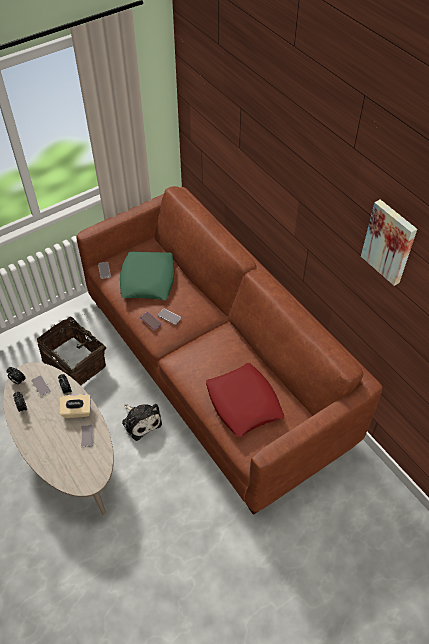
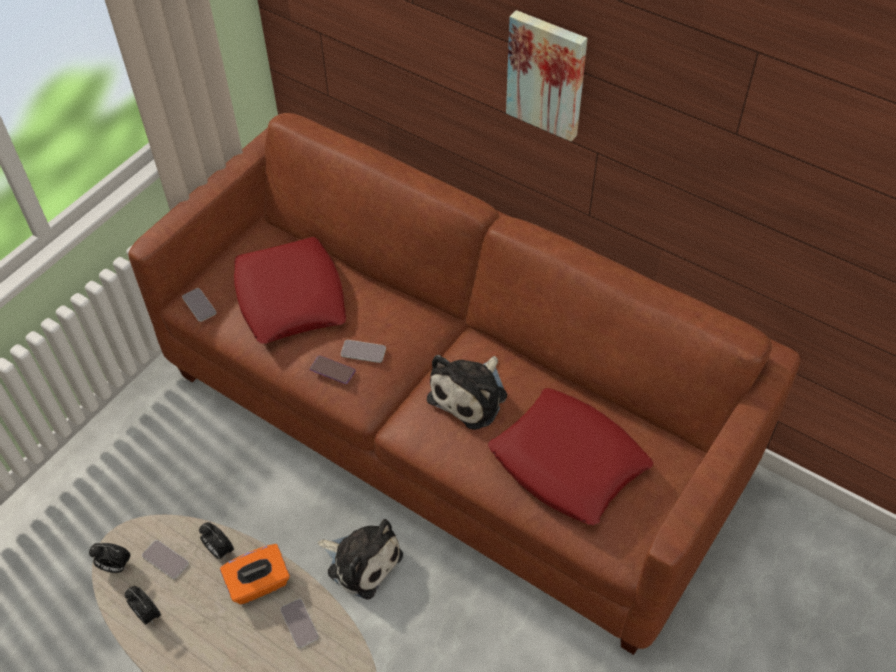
camera: 20 degrees left, 0 degrees up
basket [37,317,106,386] -> none
beige tissue box [60,394,91,418] -> orange tissue box [220,544,290,605]
green pillow [120,251,174,300] -> red pillow [234,237,347,344]
picture [361,199,417,286] -> picture moved to [506,10,588,141]
none -> plush toy [427,355,507,430]

